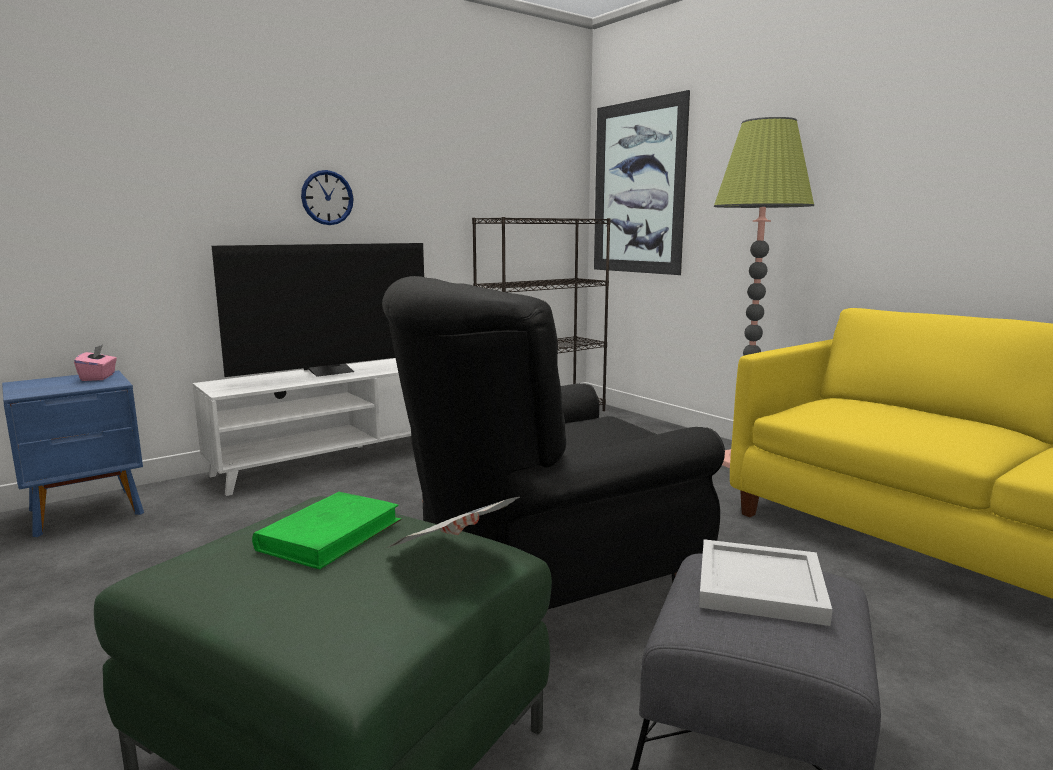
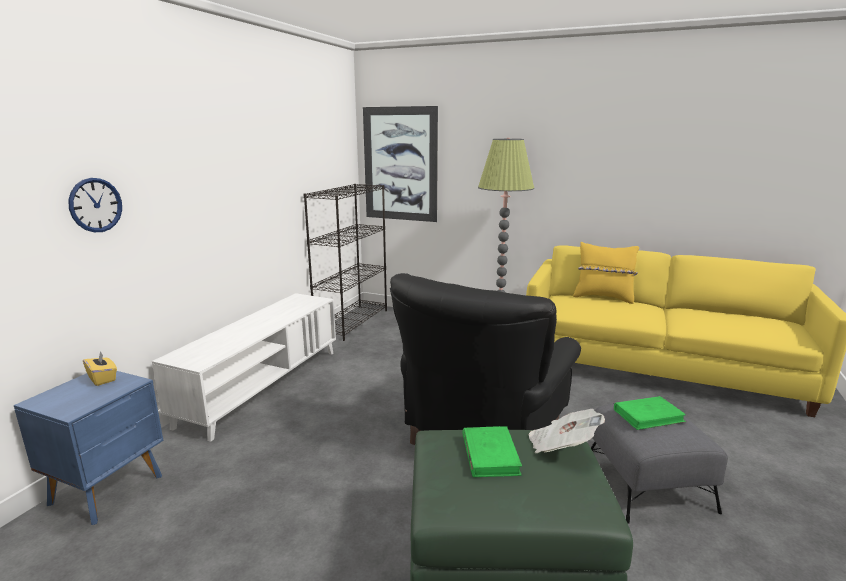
camera: 30 degrees left, 5 degrees up
pink tissue box [74,345,117,381] -> yellow tissue box [83,350,117,386]
television [212,243,424,377] -> none
wall clock [301,170,354,225] -> wall clock moved to [68,178,122,232]
white tray [699,539,832,626] -> green book [614,396,686,430]
none -> yellow pillow [573,242,639,304]

